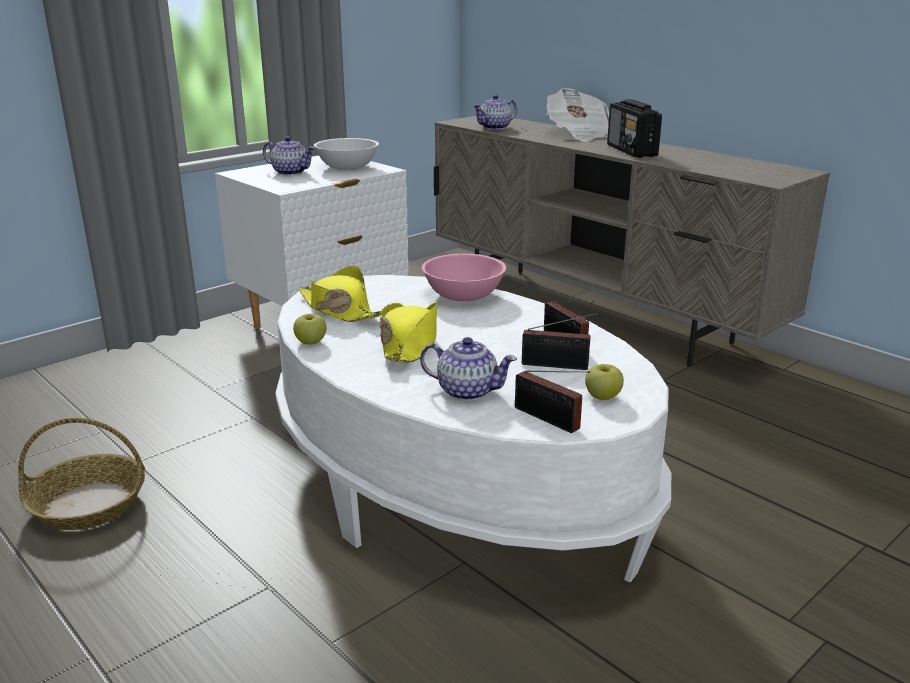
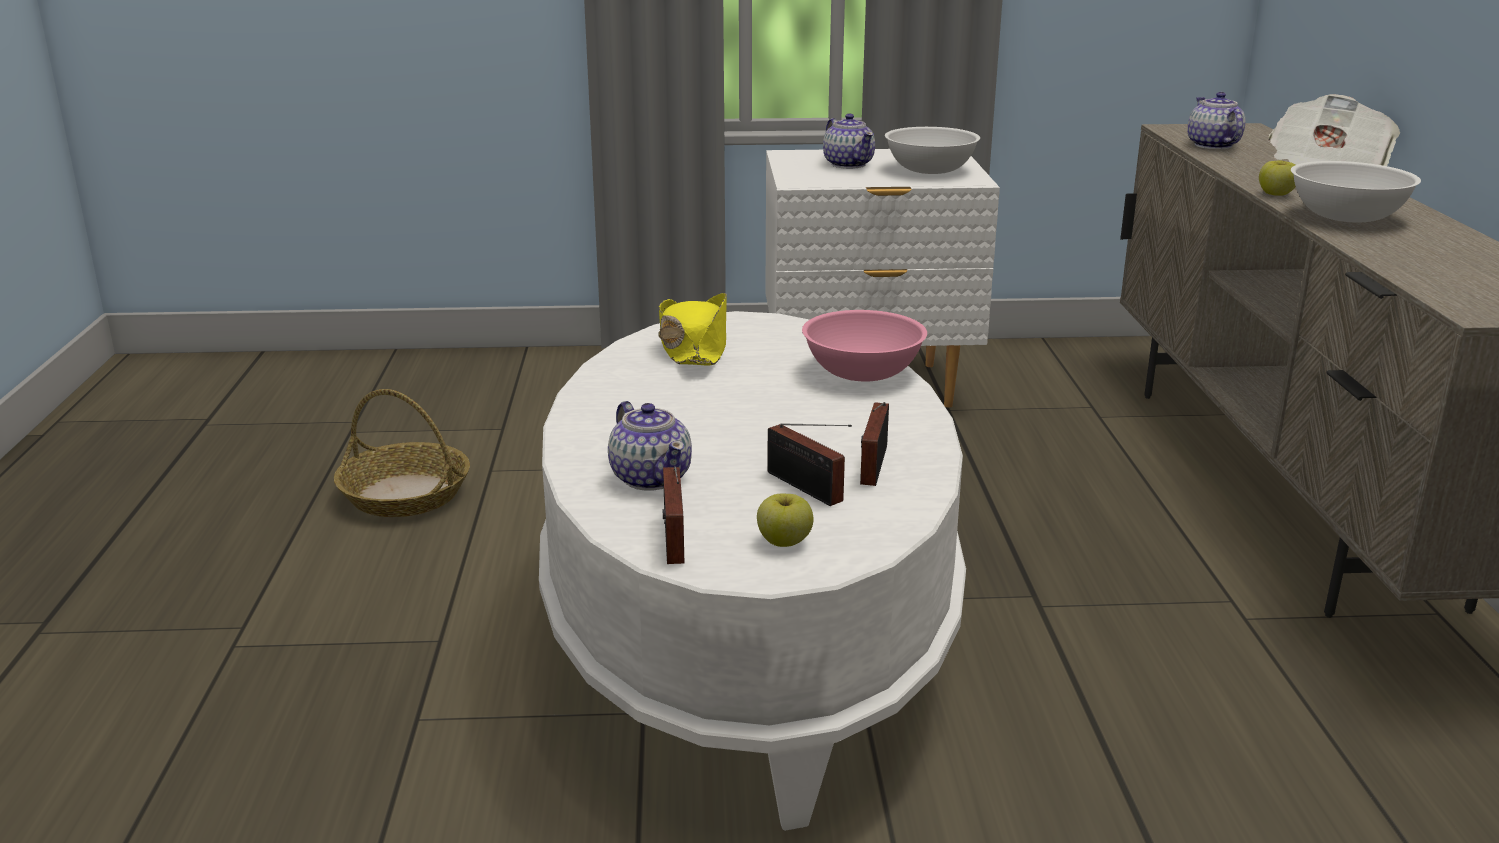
camera: 40 degrees right, 0 degrees up
apple [293,314,326,345] -> apple moved to [1259,160,1296,196]
yellow hat [380,303,437,363] -> none
teapot [473,95,517,130] -> teapot turned 75 degrees clockwise [1187,92,1246,149]
radio [607,99,662,158] -> white bowl [1291,161,1421,223]

